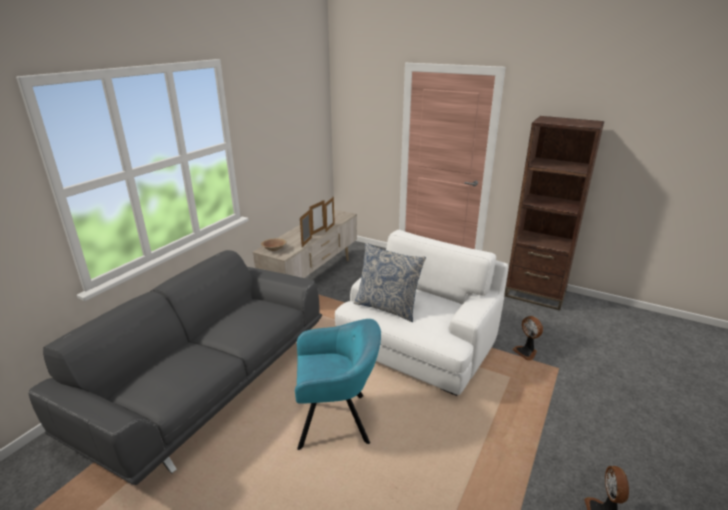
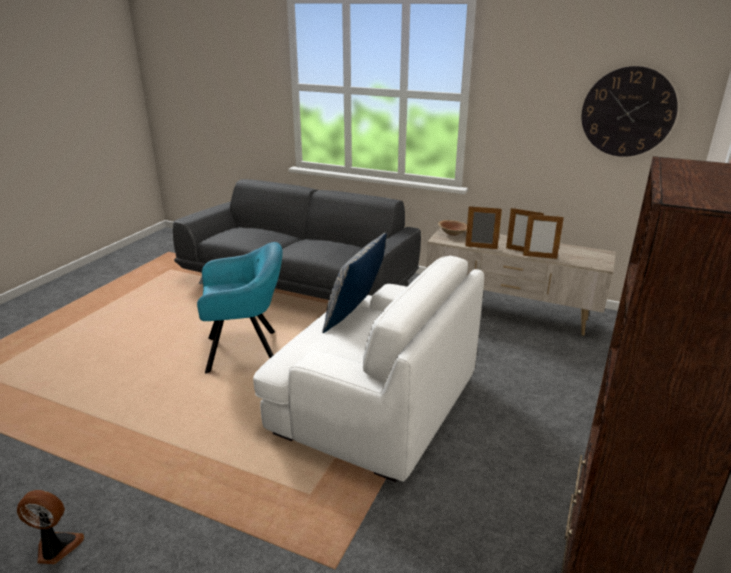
camera: 85 degrees right, 0 degrees up
turquoise armchair [295,319,381,450] -> turquoise armchair turned 90 degrees counterclockwise [197,242,283,374]
fan [512,316,543,360] -> none
none -> wall clock [581,66,678,157]

